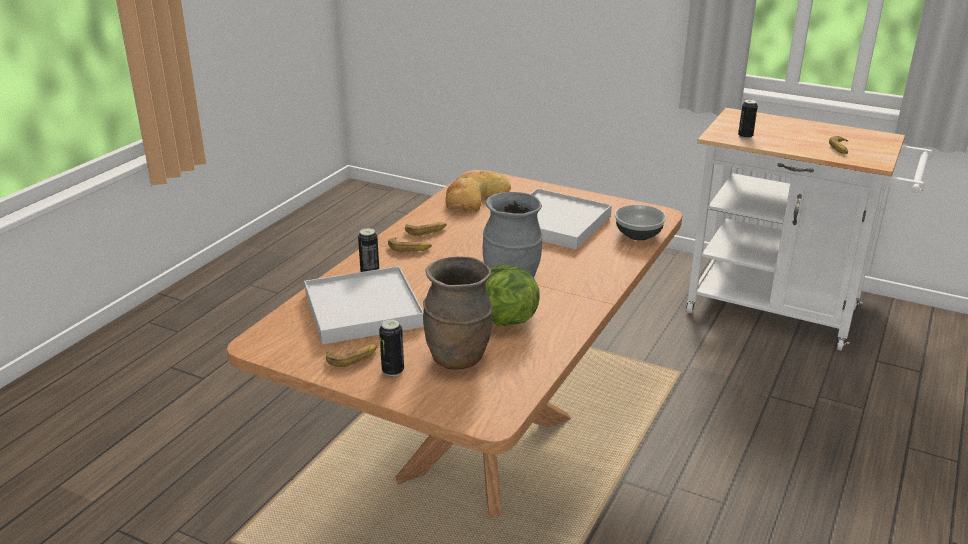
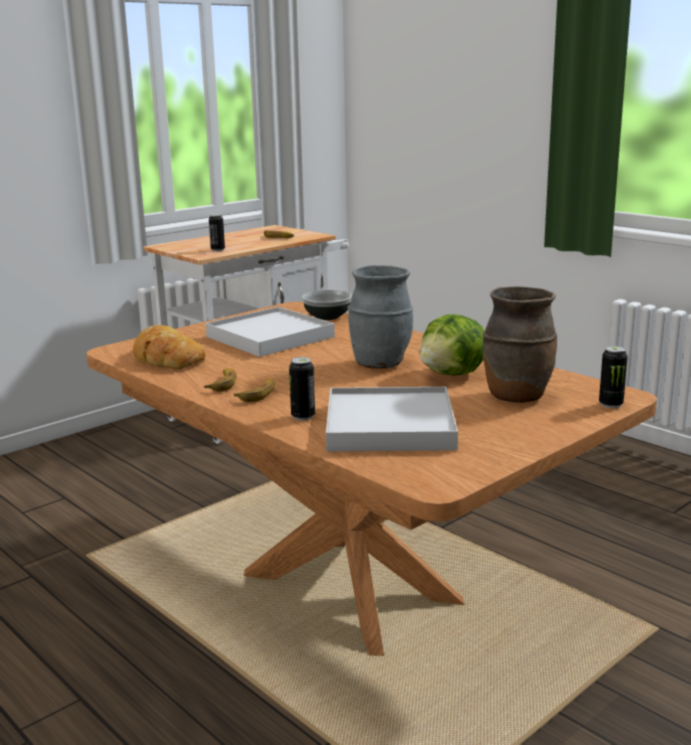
camera: 70 degrees left, 10 degrees down
banana [326,344,378,367] -> none
can [379,319,404,376] -> can moved to [599,346,628,408]

